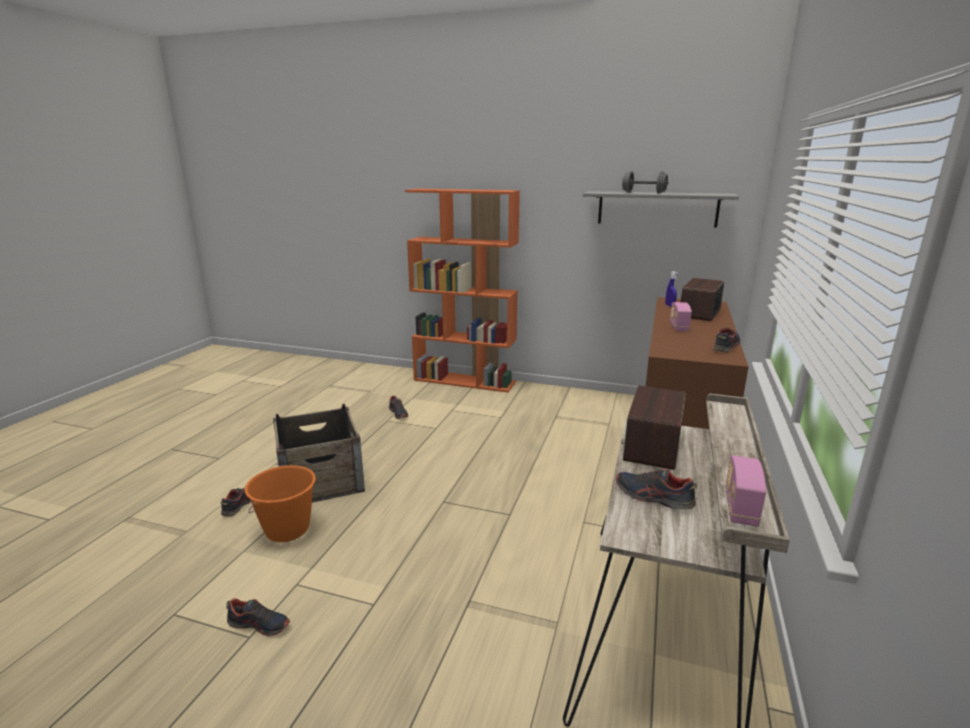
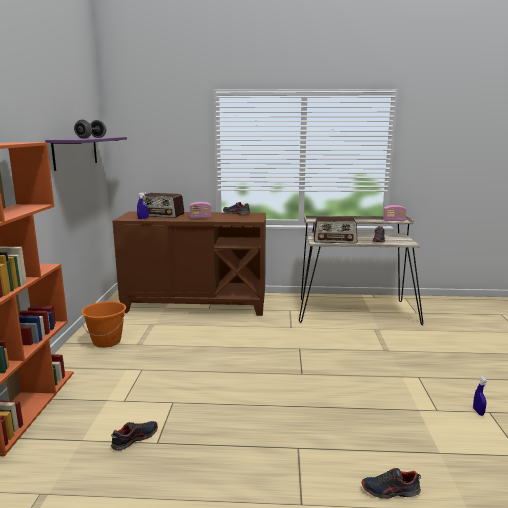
camera: 105 degrees left, 5 degrees down
shoe [226,598,290,636] -> blue spray bottle [473,376,488,416]
orange bucket [245,465,316,542] -> orange bucket moved to [81,301,126,348]
crate [273,404,365,502] -> none
grey shelf [583,191,739,227] -> purple shelf [45,137,127,171]

